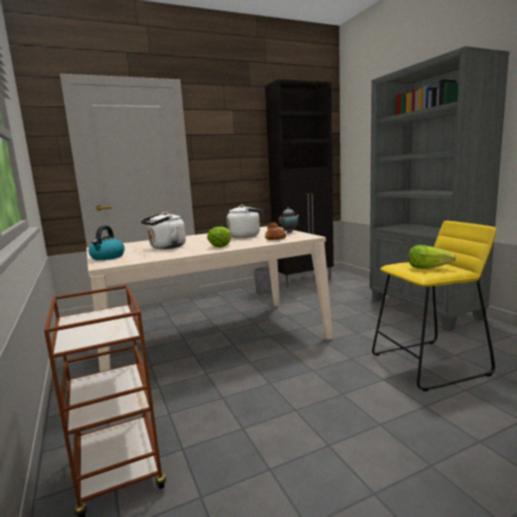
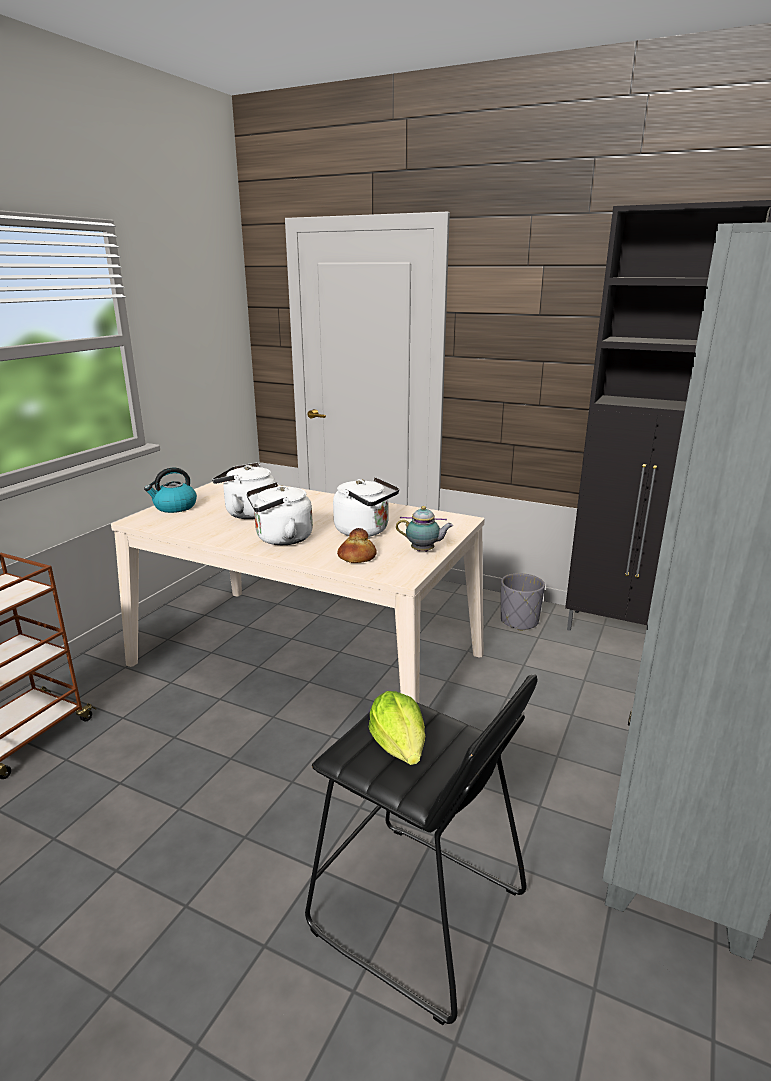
camera: 50 degrees right, 10 degrees up
lettuce [207,226,231,248] -> white kettle [246,482,313,545]
yellow stool [372,221,496,391] -> black stool [305,675,538,1025]

